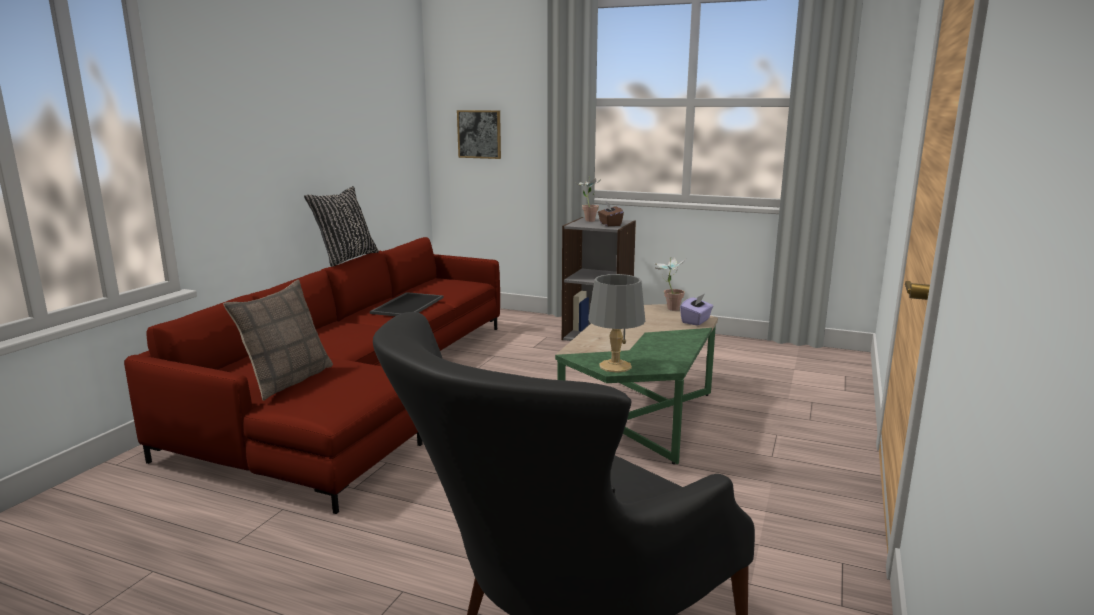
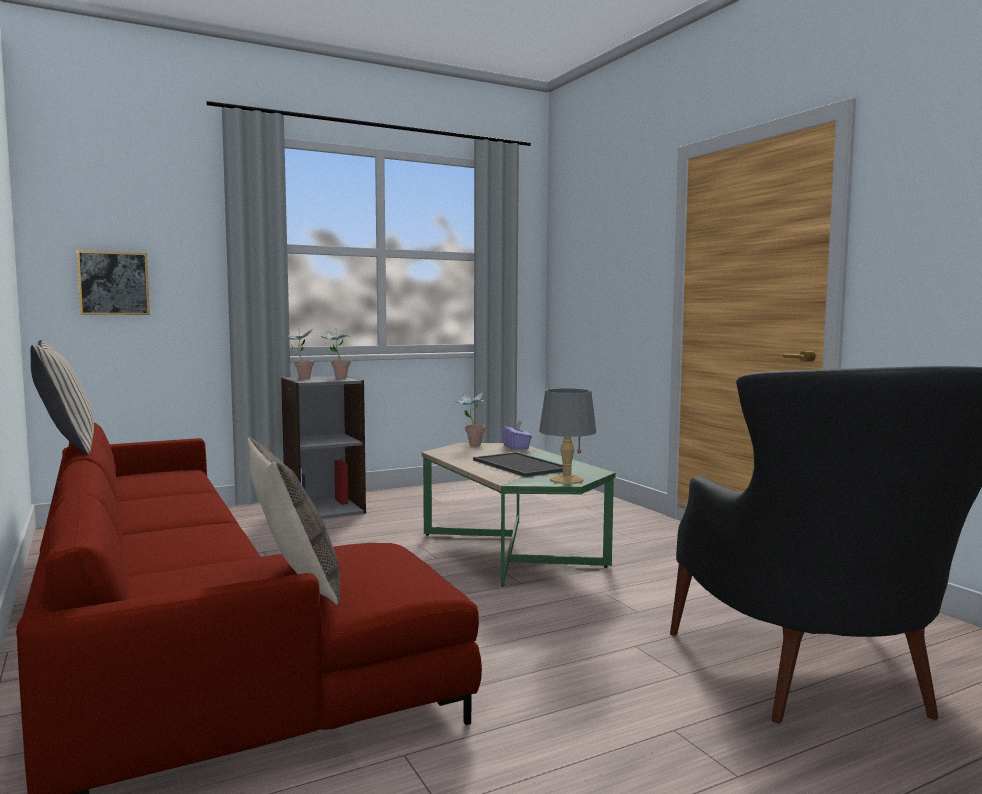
camera: 50 degrees left, 10 degrees down
black pillow [304,186,379,267] -> beige pillow [30,340,94,454]
tray [370,292,443,316] -> tray moved to [473,452,563,477]
brown tissue box [598,202,624,226] -> potted plant [321,328,351,379]

